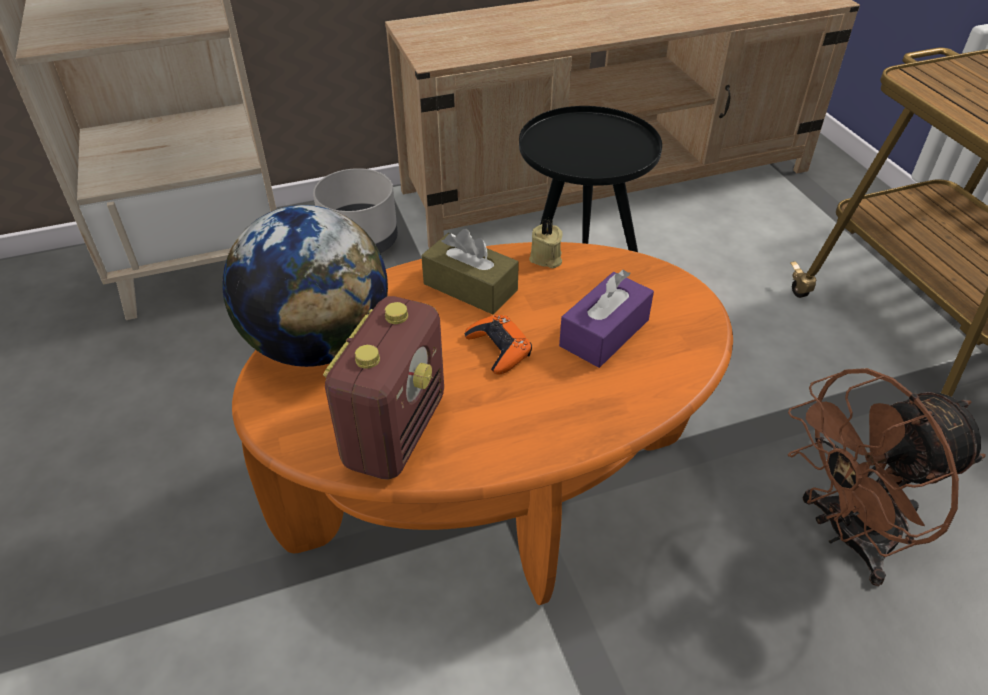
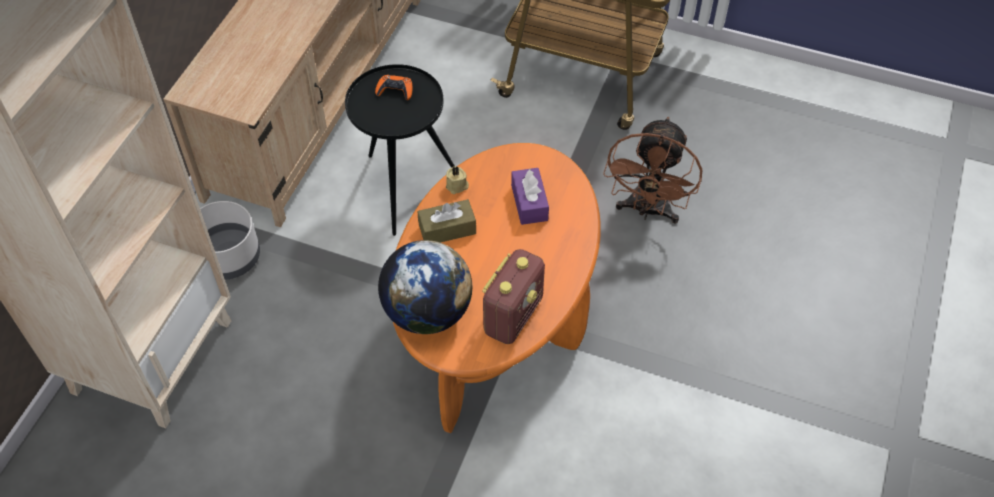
camera: 50 degrees left, 10 degrees up
radio [323,296,444,480] -> radio turned 60 degrees clockwise [482,249,545,344]
orange game controller [465,315,532,375] -> orange game controller moved to [375,75,412,100]

